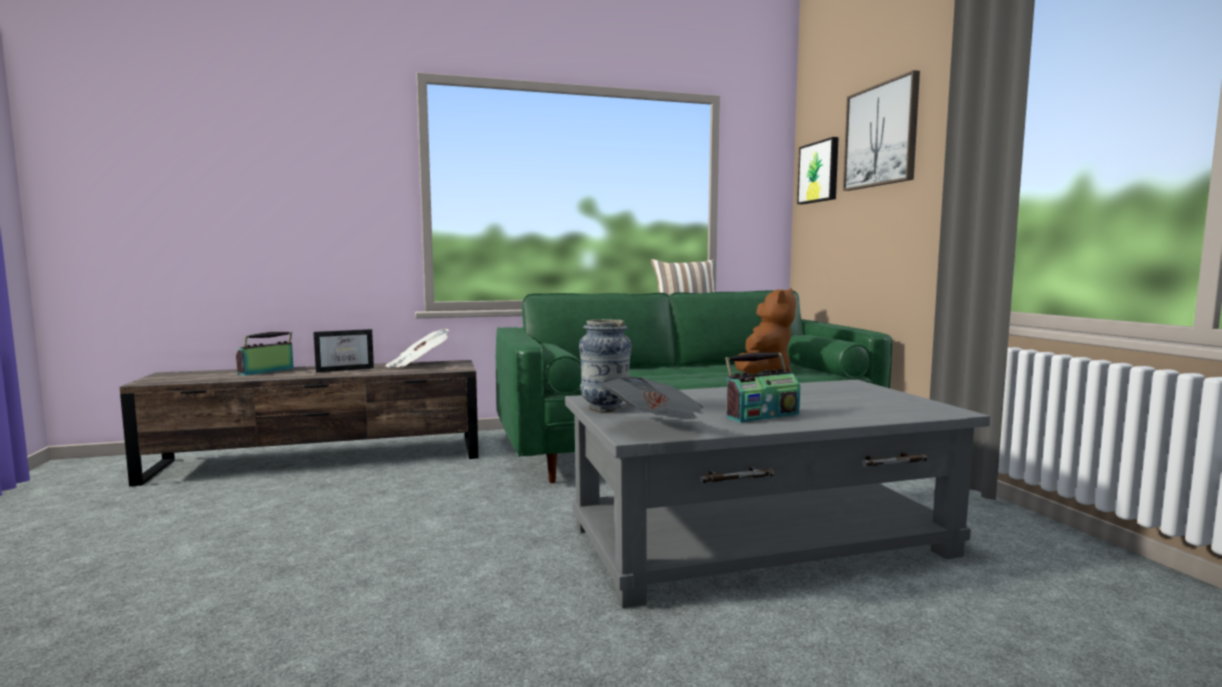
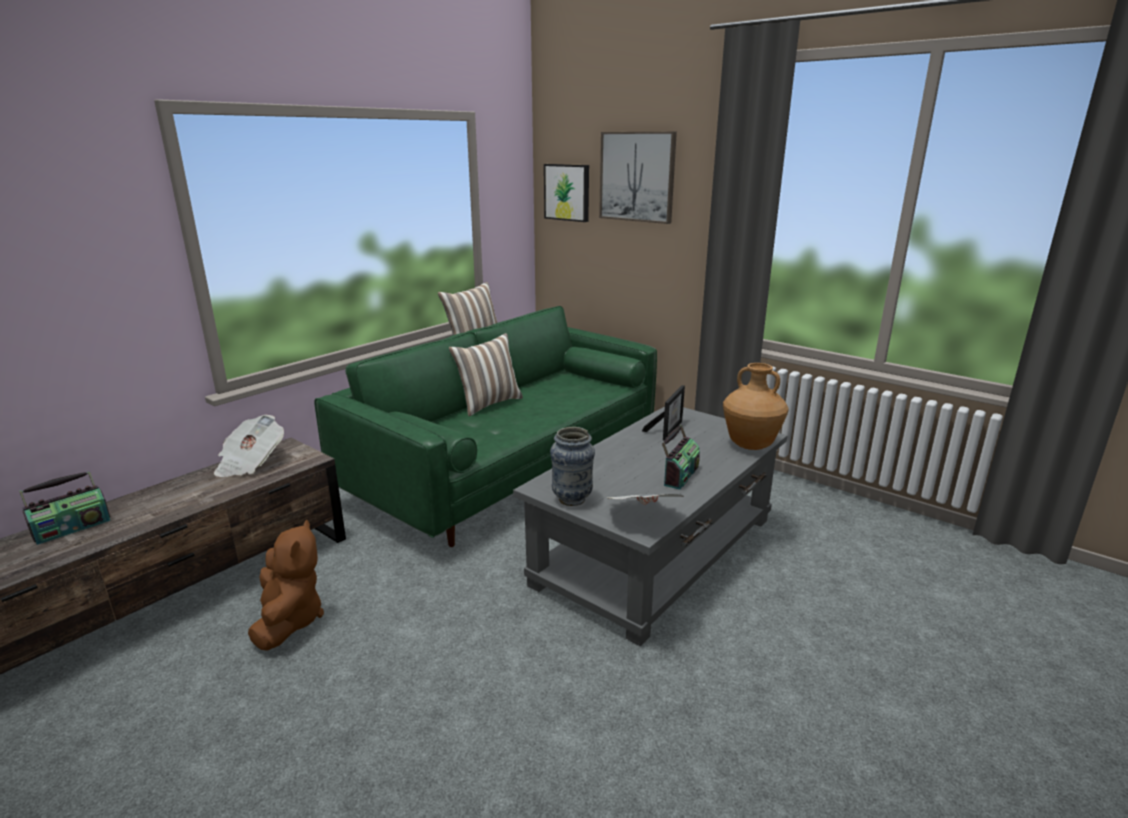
camera: 35 degrees left, 15 degrees up
radio [236,331,294,375] -> radio turned 135 degrees counterclockwise [19,471,110,545]
picture frame [313,329,374,373] -> picture frame moved to [642,385,685,441]
brown plush toy [734,288,796,374] -> brown plush toy moved to [248,520,324,651]
none -> pillow [449,333,523,416]
none -> brown vase [723,363,789,450]

